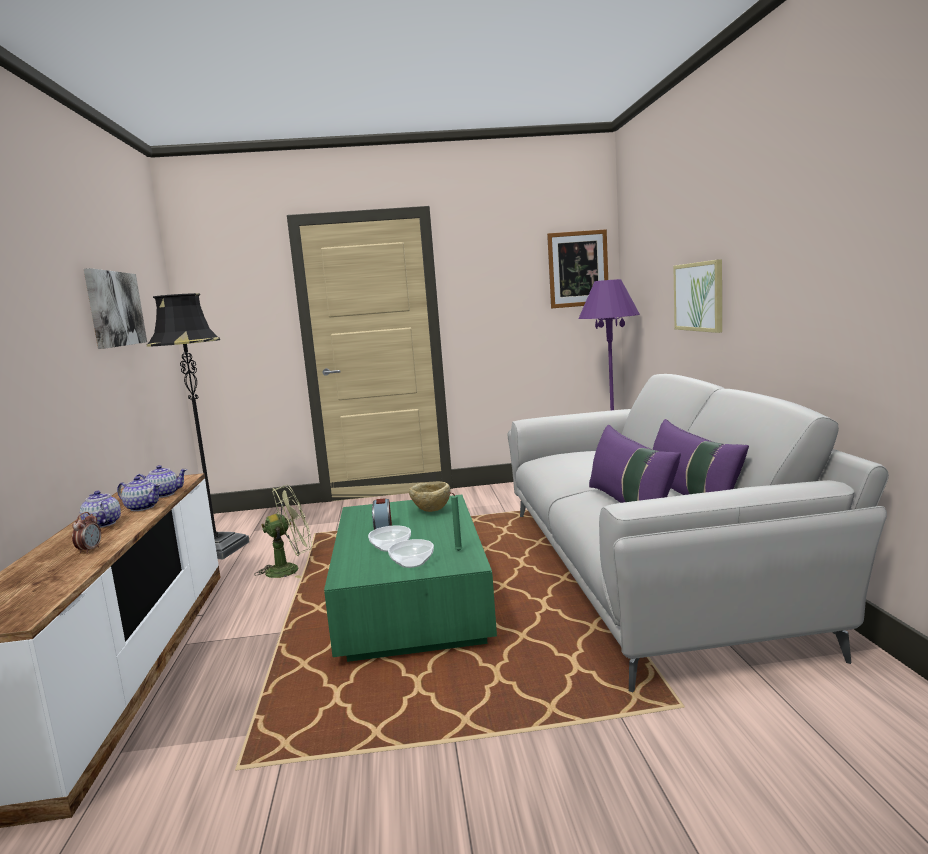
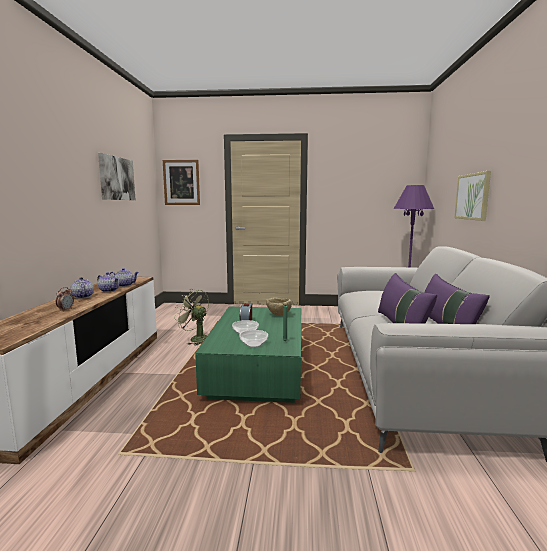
camera: 10 degrees right, 0 degrees up
black floor lamp [147,293,250,559] -> none
green fan [254,485,312,578] -> green fan turned 135 degrees counterclockwise [174,289,209,345]
picture [547,229,608,308] -> picture moved to [163,160,200,205]

